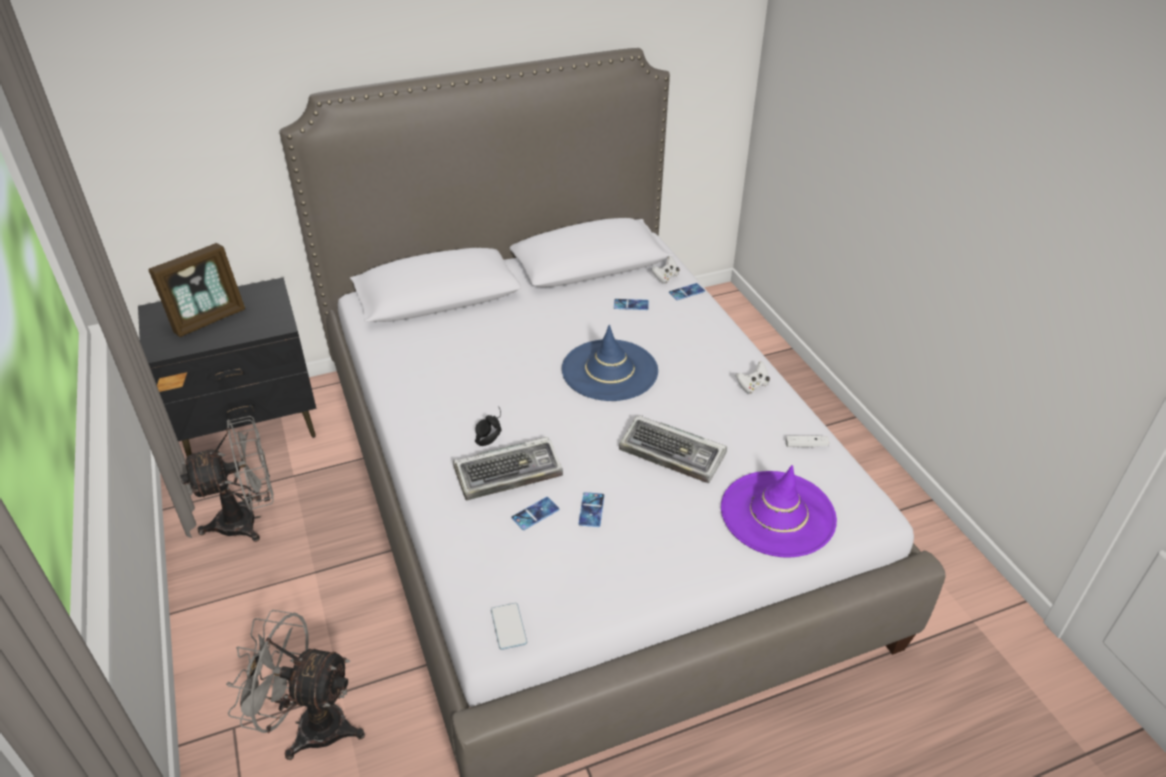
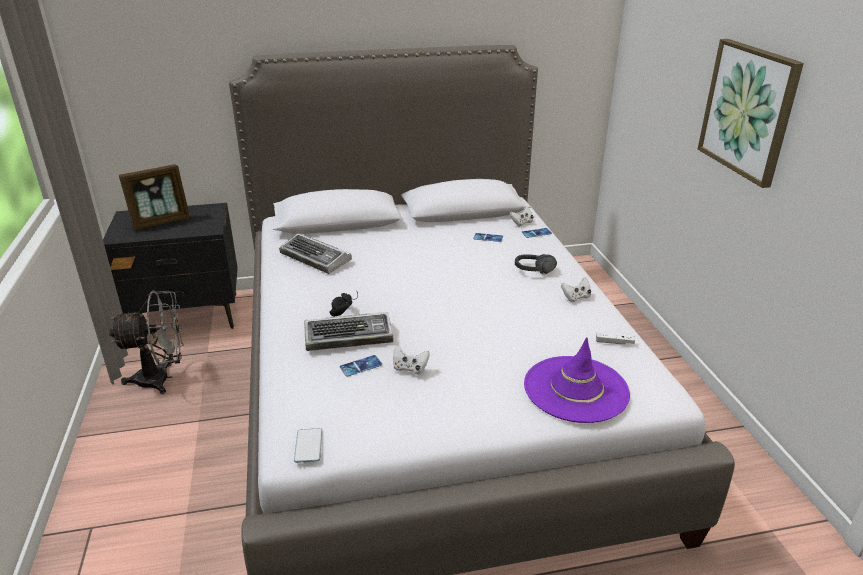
camera: 10 degrees right, 10 degrees down
grey fan [226,610,365,760] -> none
blue hat [562,325,658,401] -> none
phone [578,492,604,527] -> white game controller [393,345,430,375]
keyboard [619,415,727,483] -> keyboard moved to [279,234,352,274]
none -> black headphones [515,254,557,274]
none -> picture [698,39,804,188]

